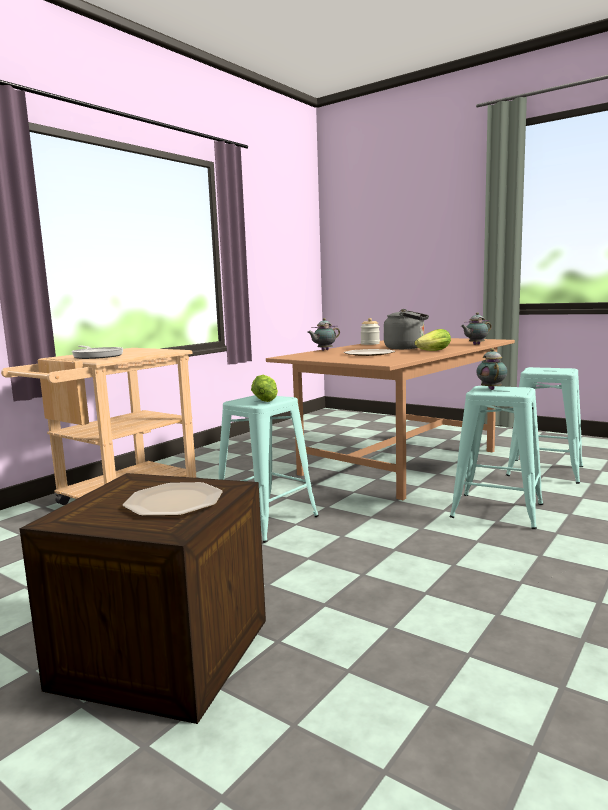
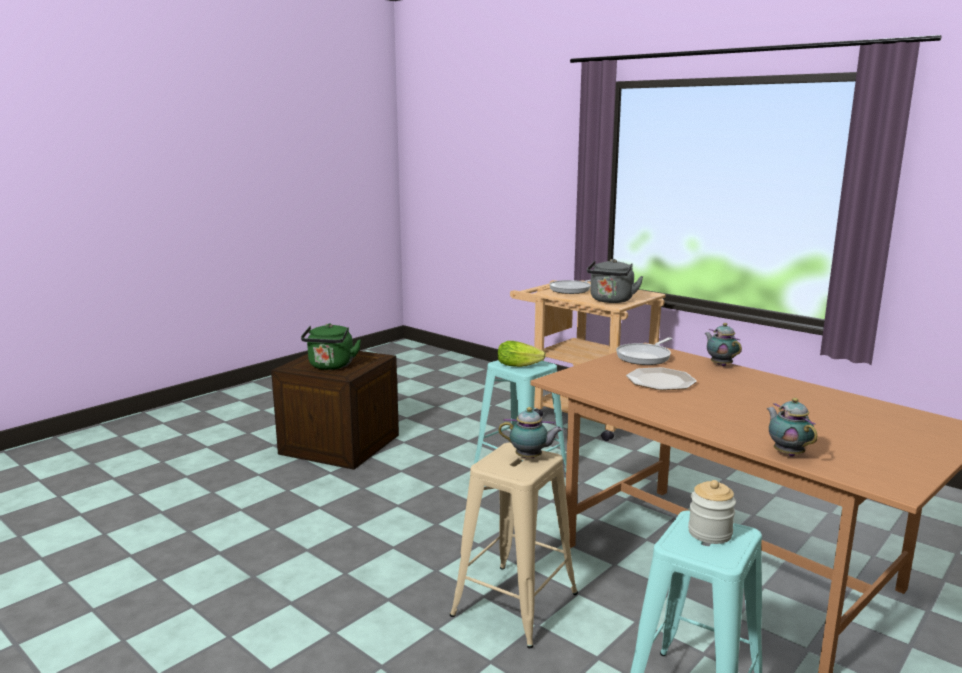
camera: 95 degrees right, 5 degrees up
plate [123,482,223,516] -> green kettle [301,323,361,370]
jar [361,318,380,345] -> jar moved to [688,480,736,544]
grey kettle [384,309,429,349] -> grey kettle moved to [587,259,644,303]
lettuce [414,329,451,351] -> none
turquoise stool [450,386,543,529] -> beige stool [450,443,578,648]
none -> frying pan [616,337,672,365]

